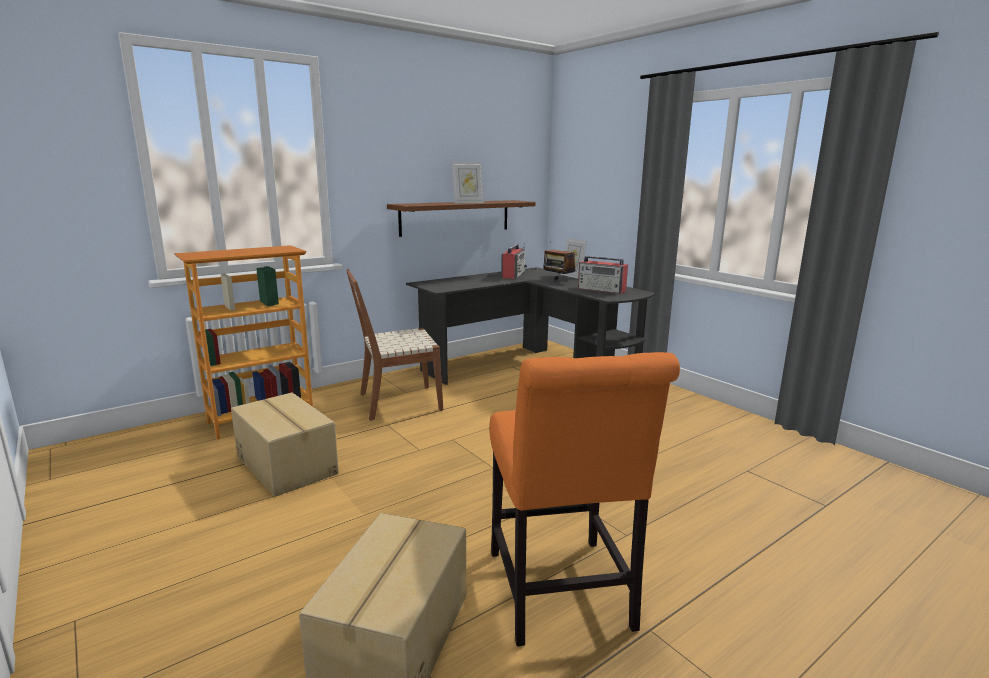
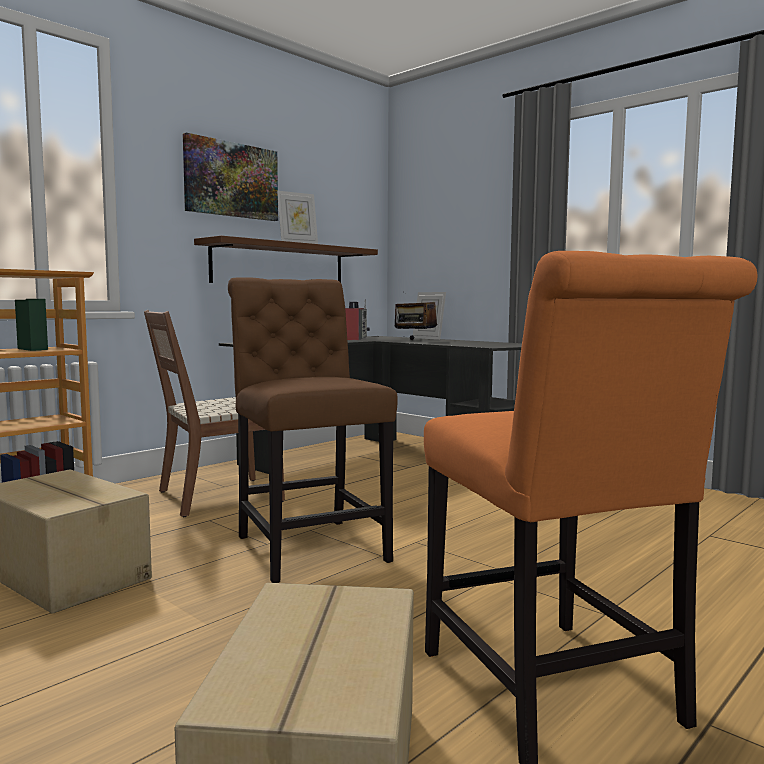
camera: 10 degrees left, 10 degrees down
radio [578,256,628,294] -> none
none -> picture [183,133,278,221]
none -> brown chair [228,278,398,583]

